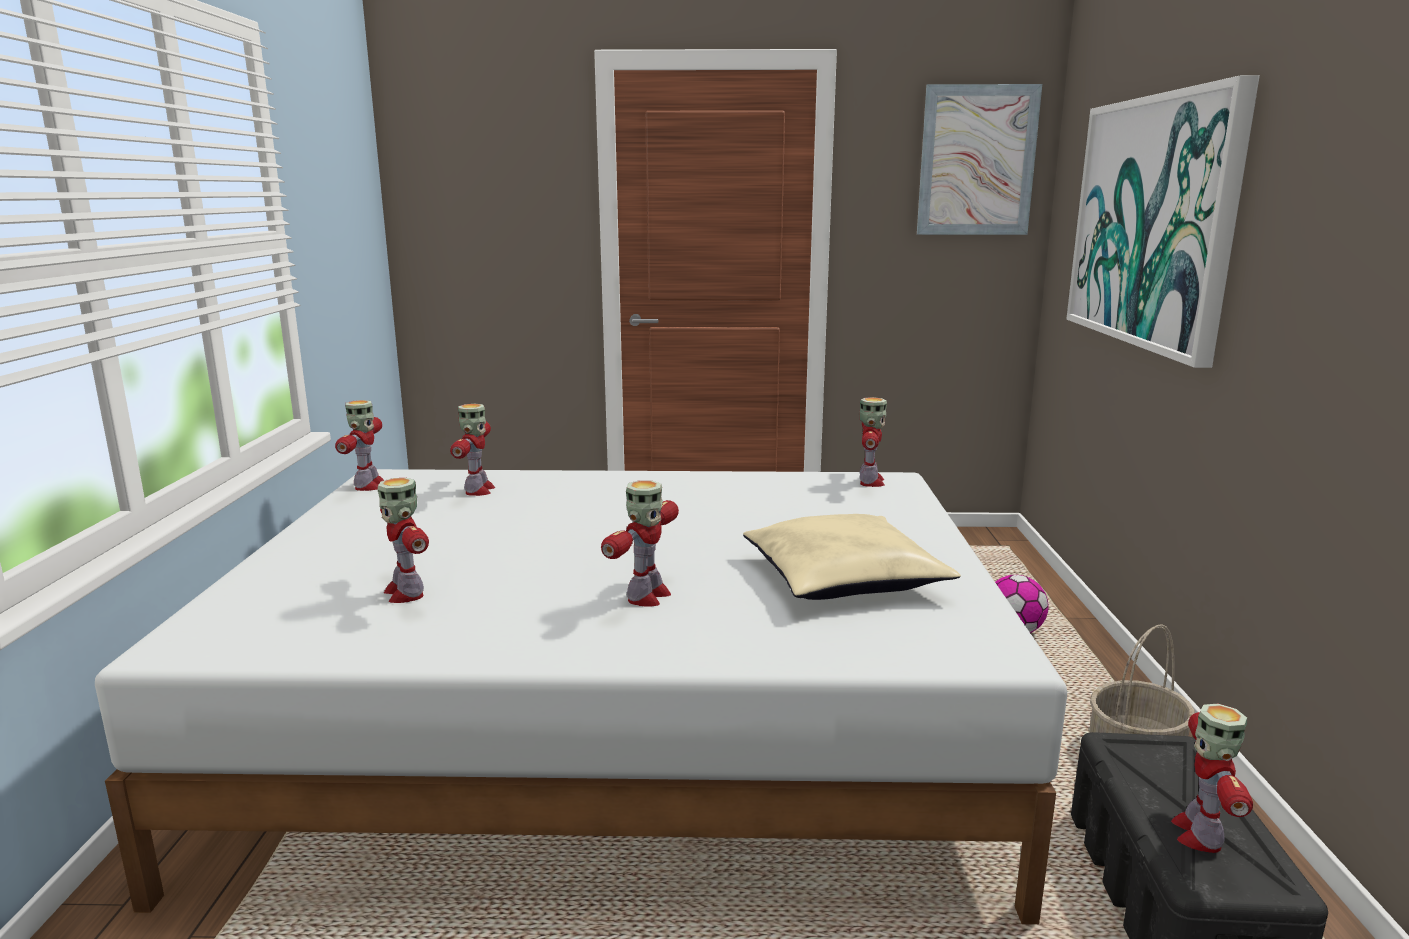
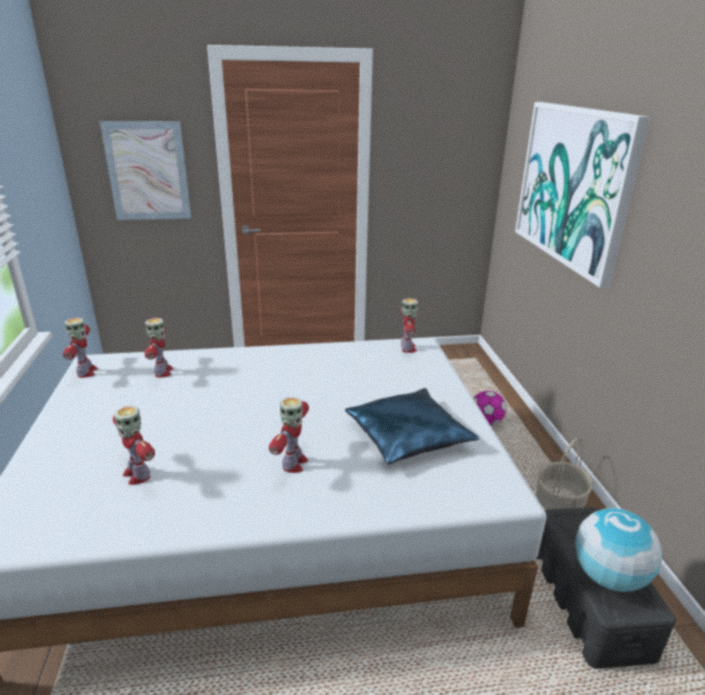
camera: 10 degrees left, 10 degrees up
beige pillow [743,514,961,600] -> blue pillow [345,388,479,464]
picture [917,84,1042,235] -> picture moved to [100,121,191,220]
toy robot [1171,704,1253,853] -> globe [575,508,662,592]

